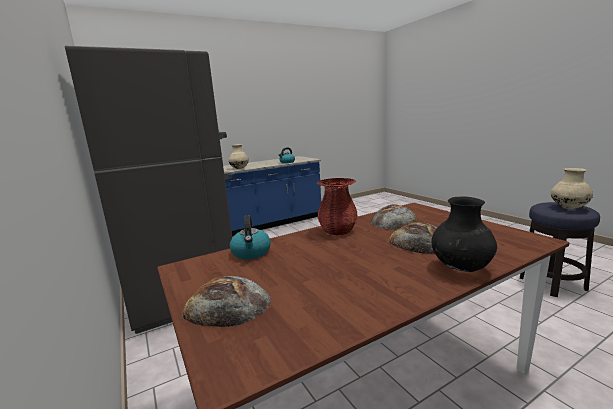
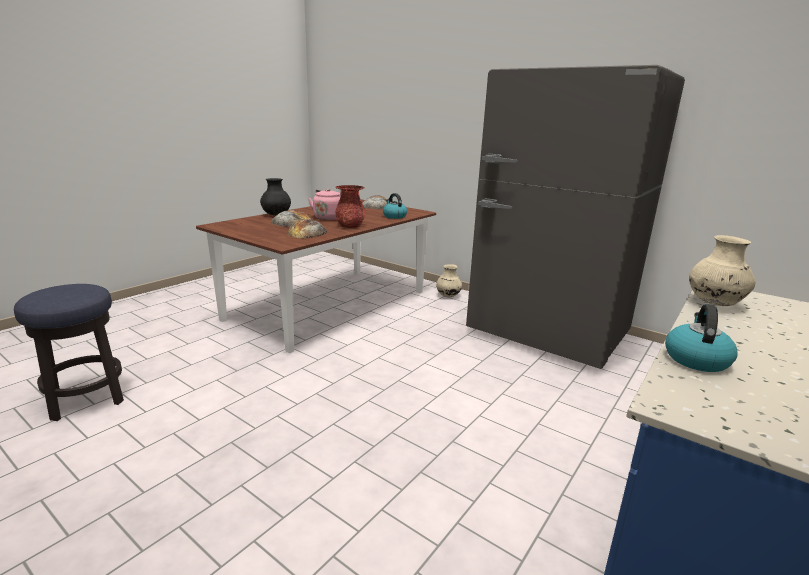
camera: 155 degrees right, 5 degrees up
beige vase [551,168,593,209] -> beige vase moved to [436,264,462,297]
none -> pink kettle [308,189,342,220]

